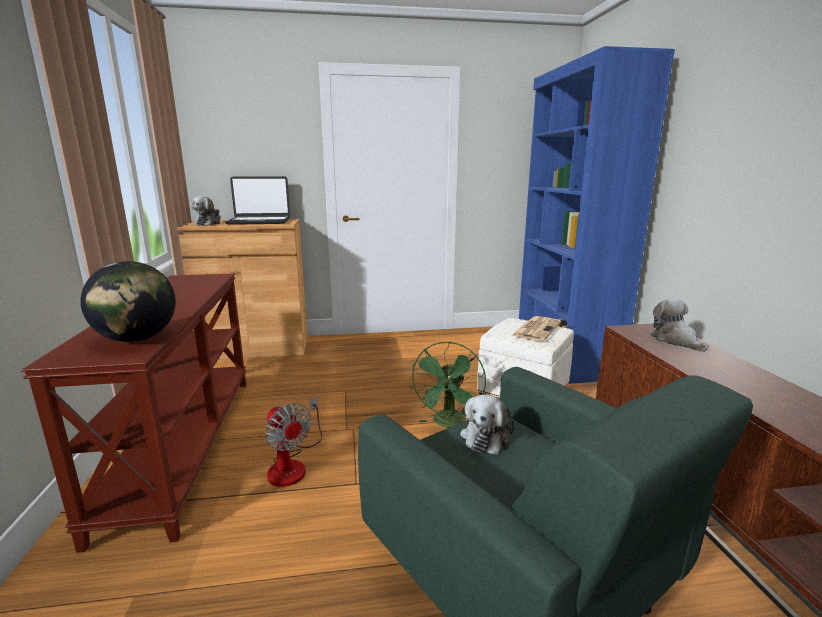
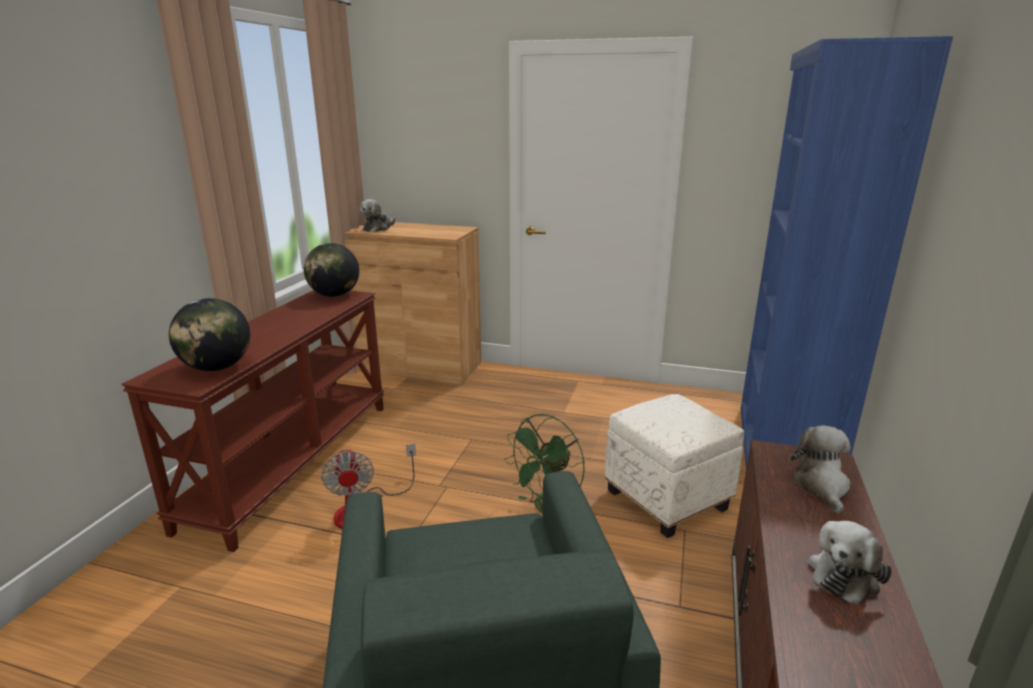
camera: 25 degrees right, 5 degrees up
laptop [225,176,290,225] -> none
plush toy [460,394,515,455] -> plush toy moved to [808,521,892,605]
newspaper [511,316,561,341] -> none
none -> globe [304,243,359,297]

